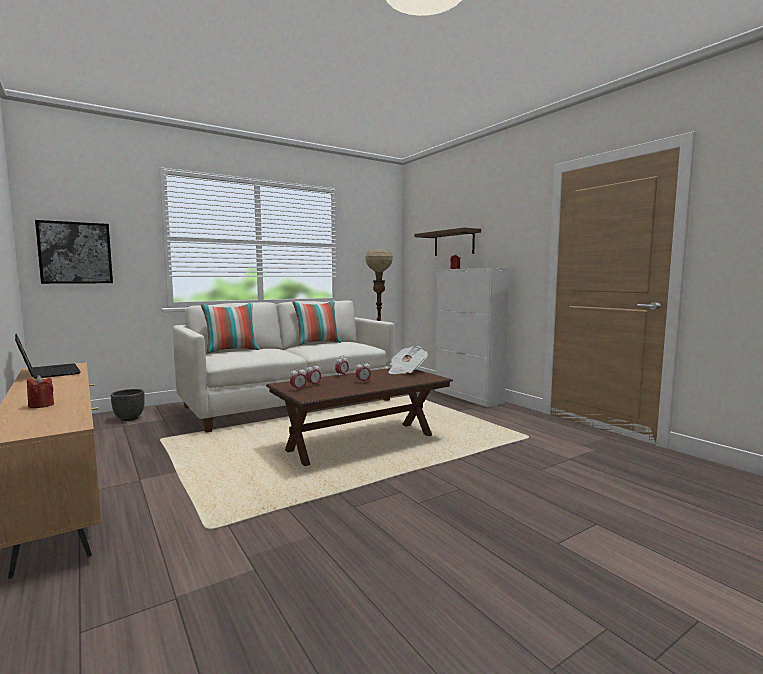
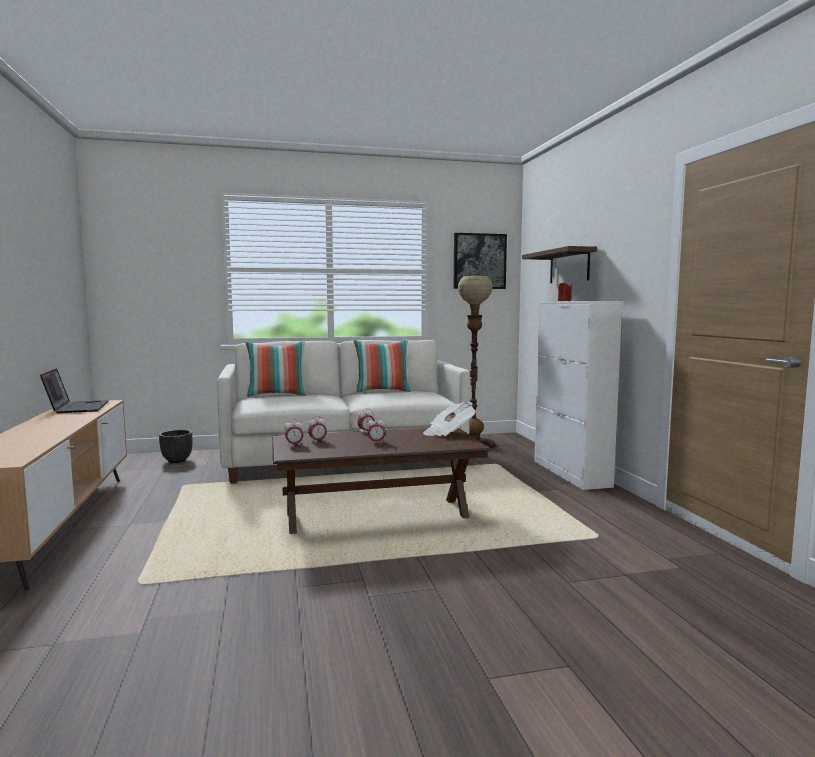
camera: 20 degrees right, 0 degrees up
red candle [27,375,54,408] -> none
picture [35,220,113,284] -> picture moved to [454,233,507,289]

